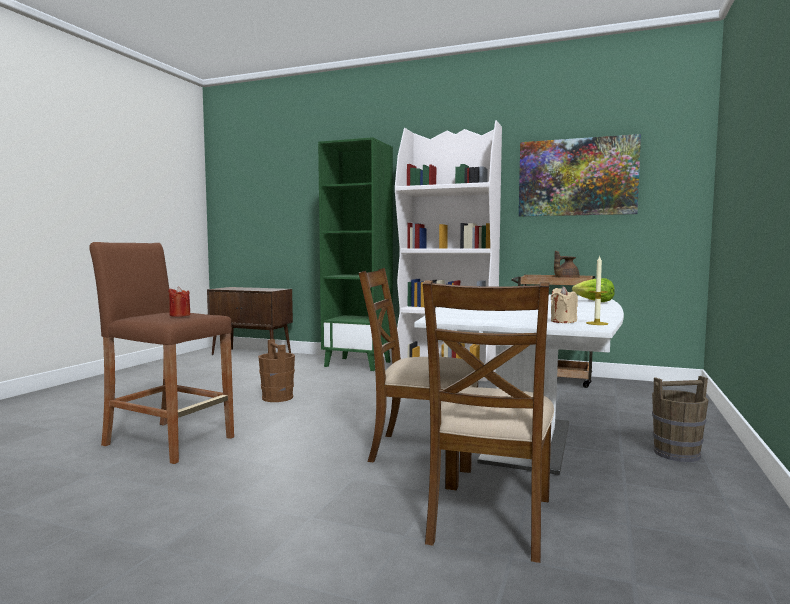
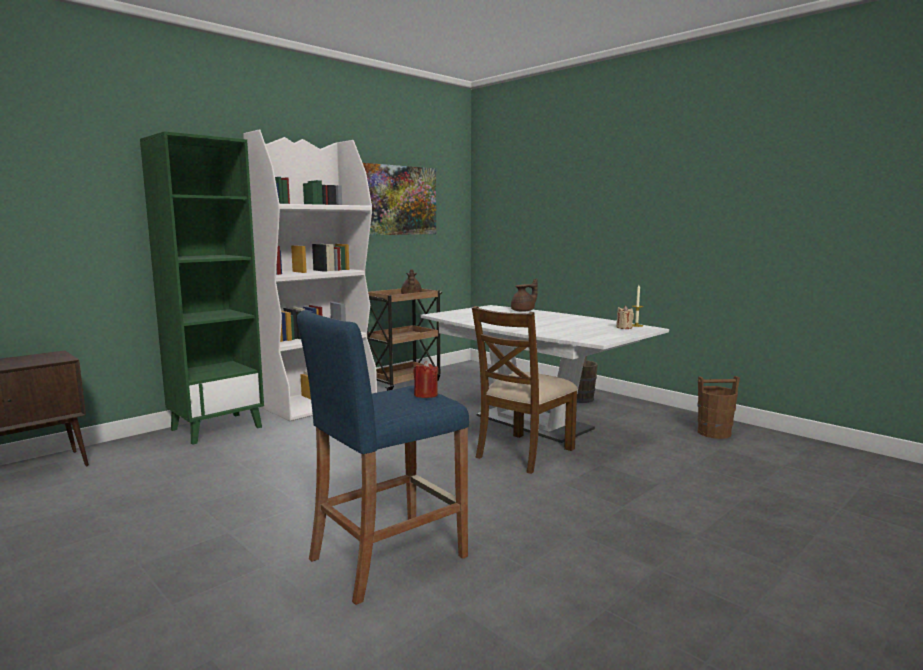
camera: 65 degrees left, 5 degrees up
brown stool [89,242,234,464] -> blue stool [297,310,469,605]
brown bucket [258,339,295,402] -> brown bucket moved to [698,376,740,439]
brown chair [423,280,554,563] -> none
lettuce [572,278,615,302] -> brown teapot [511,278,538,312]

